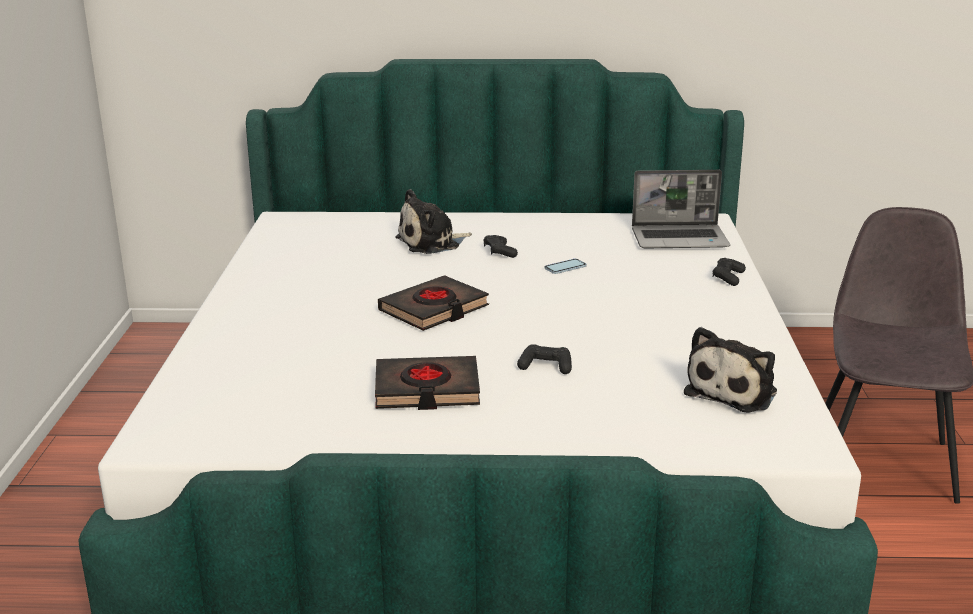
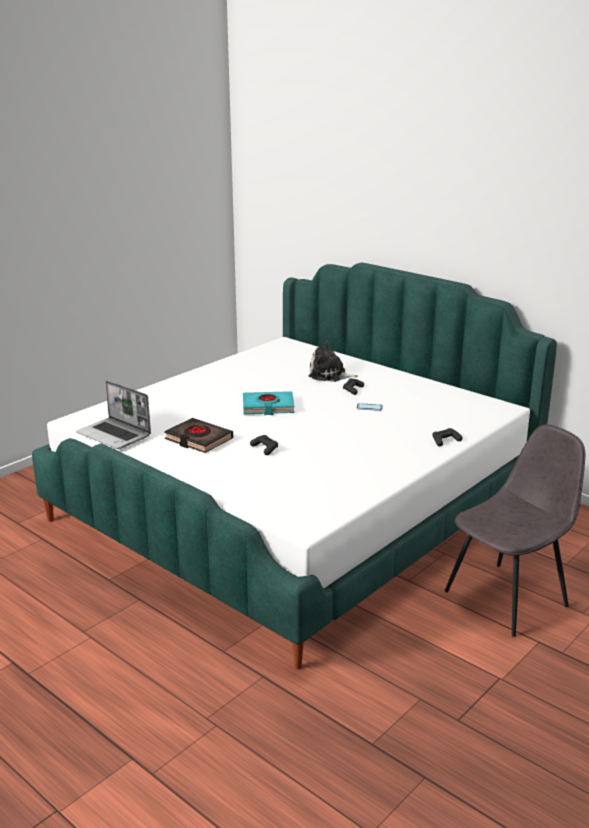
camera: 40 degrees right, 0 degrees up
black book [378,275,489,331] -> turquoise book [243,391,294,415]
laptop [632,170,730,248] -> laptop moved to [76,380,151,449]
plush toy [684,327,777,413] -> none

